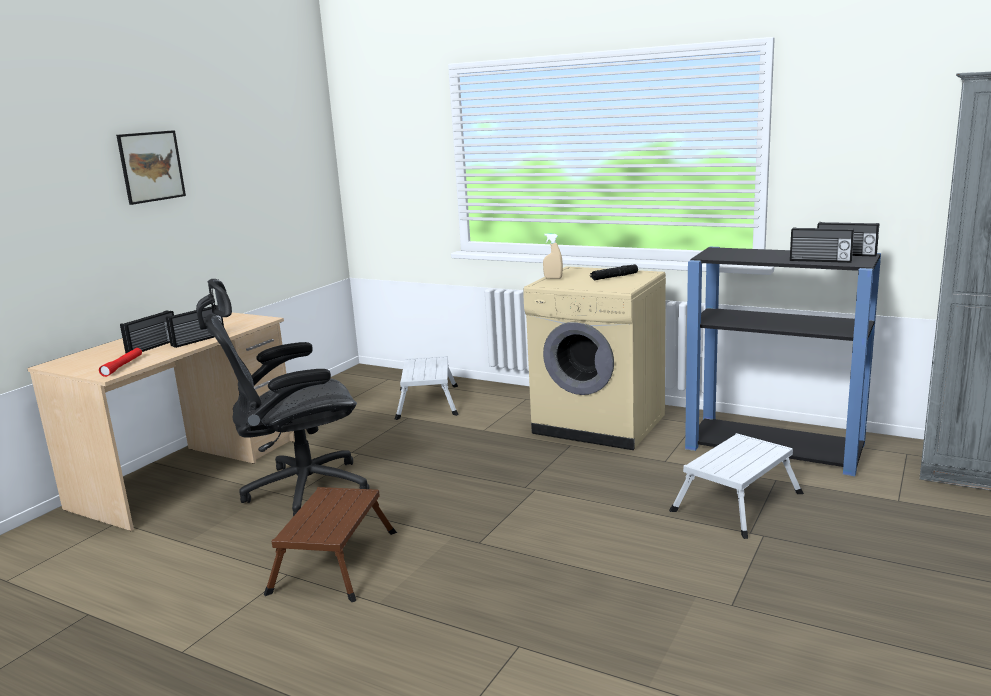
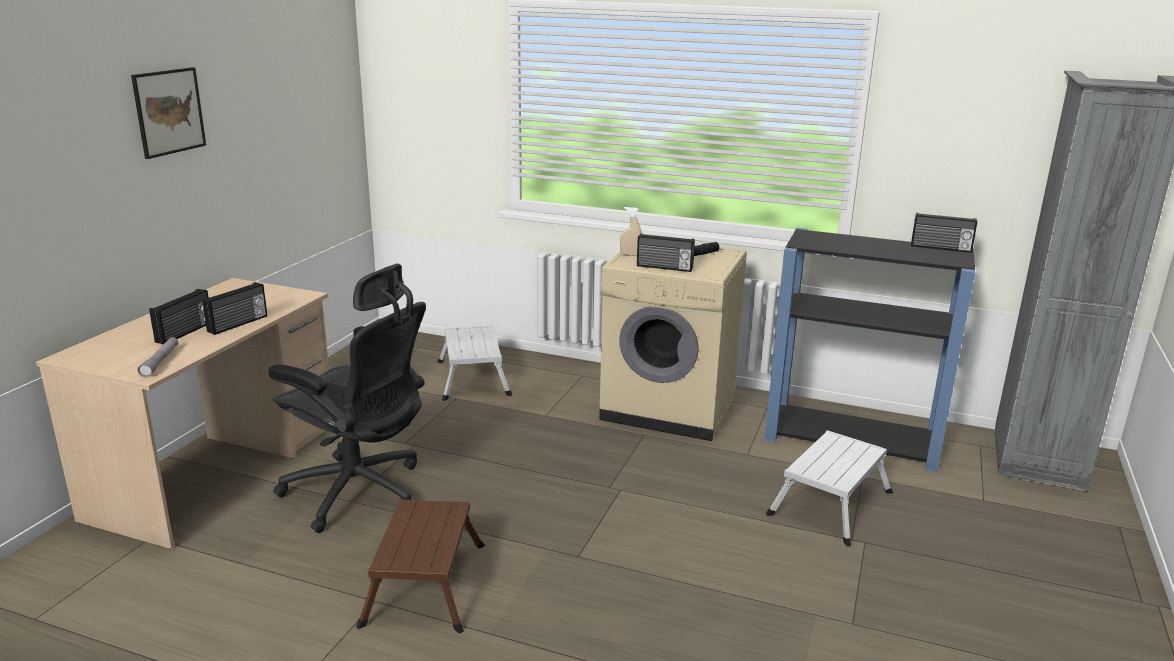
camera: 10 degrees left, 5 degrees up
red flashlight [99,348,142,377] -> grey flashlight [138,337,178,377]
office chair [196,279,370,517] -> office chair turned 120 degrees counterclockwise [268,263,426,533]
radio [790,227,854,263] -> radio moved to [637,234,695,272]

